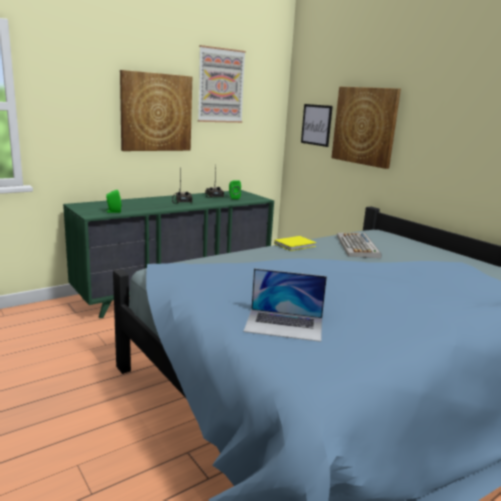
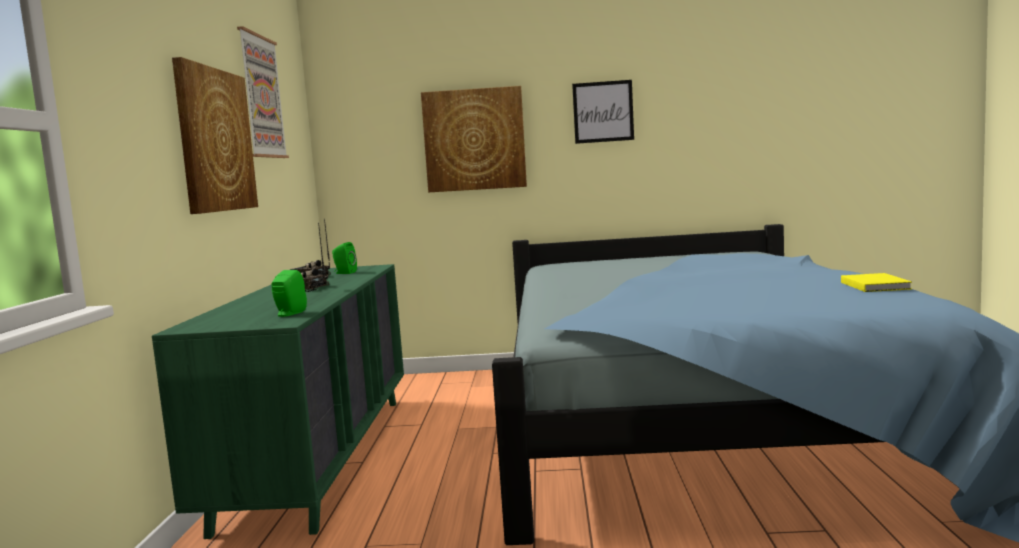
camera: 50 degrees left, 10 degrees down
laptop [243,268,327,342] -> none
yellow book [274,236,317,251] -> yellow book moved to [841,273,912,292]
picture [301,104,333,147] -> picture moved to [572,80,634,144]
keyboard [337,233,381,258] -> none

